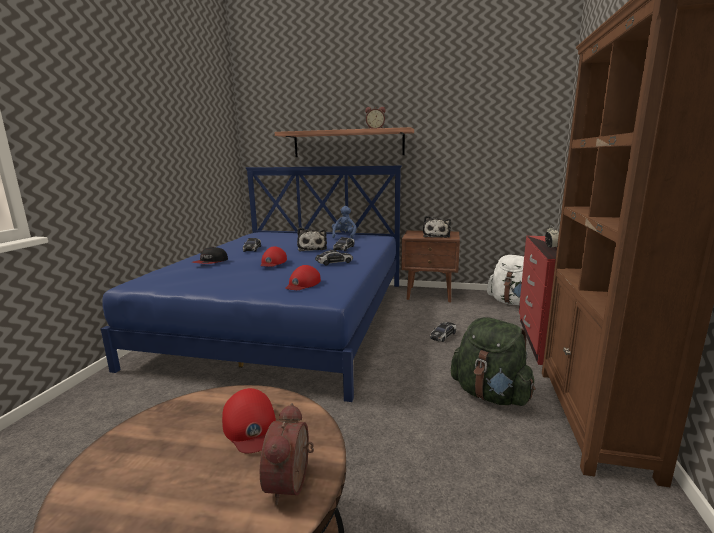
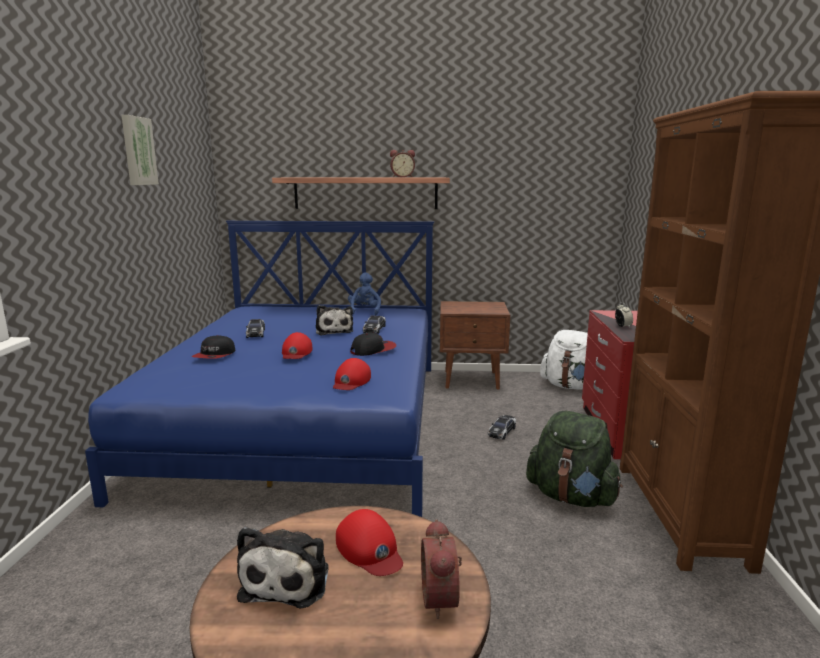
camera: 10 degrees left, 0 degrees up
toy car [315,250,353,266] -> cap [350,332,396,356]
plush toy [423,216,451,238] -> plush toy moved to [237,527,329,609]
none -> picture [121,115,159,185]

